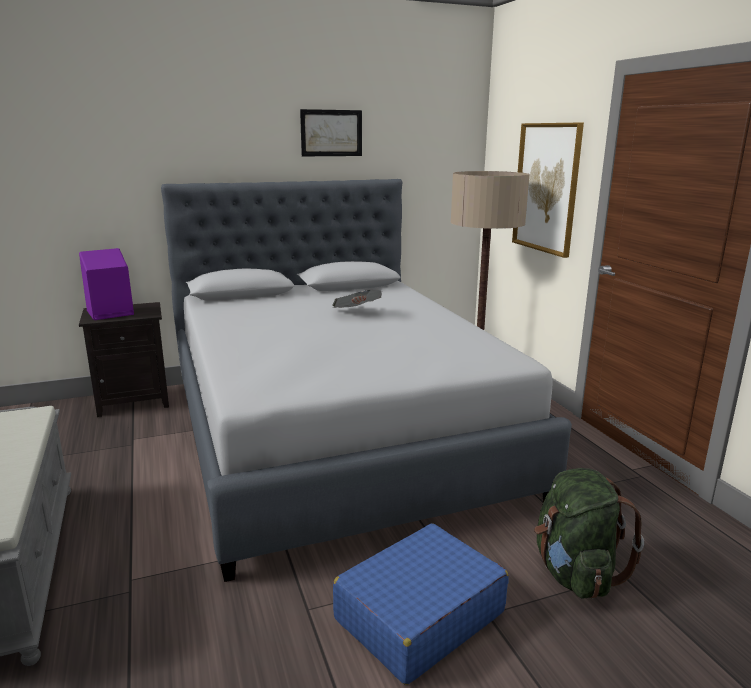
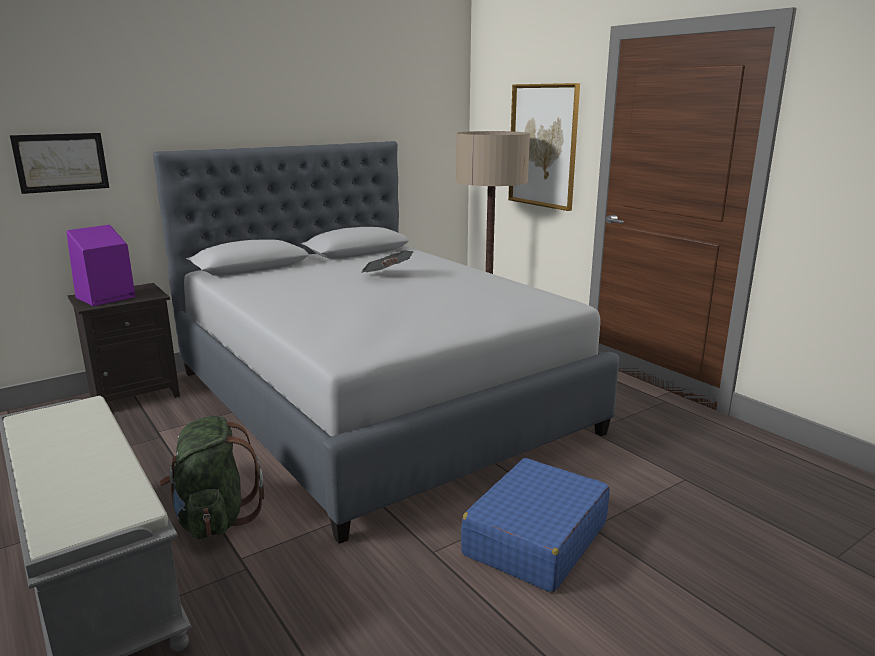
camera: 15 degrees left, 0 degrees up
picture [300,109,362,156] -> picture moved to [10,133,109,194]
green backpack [534,468,644,599] -> green backpack moved to [160,416,264,539]

